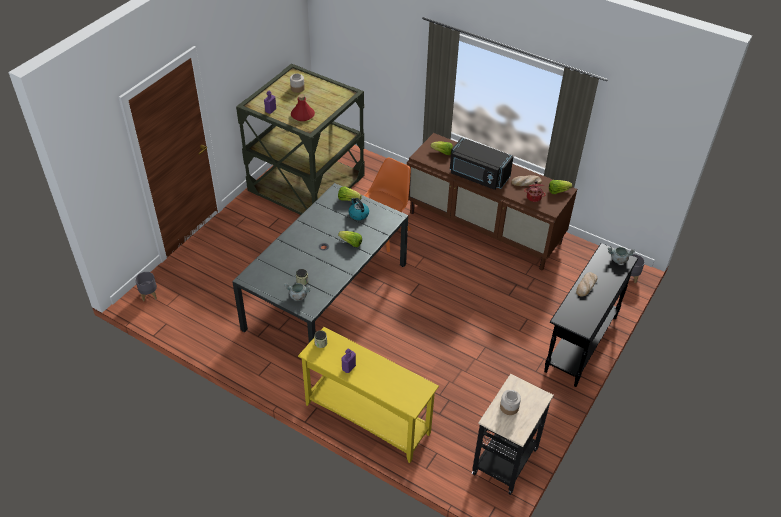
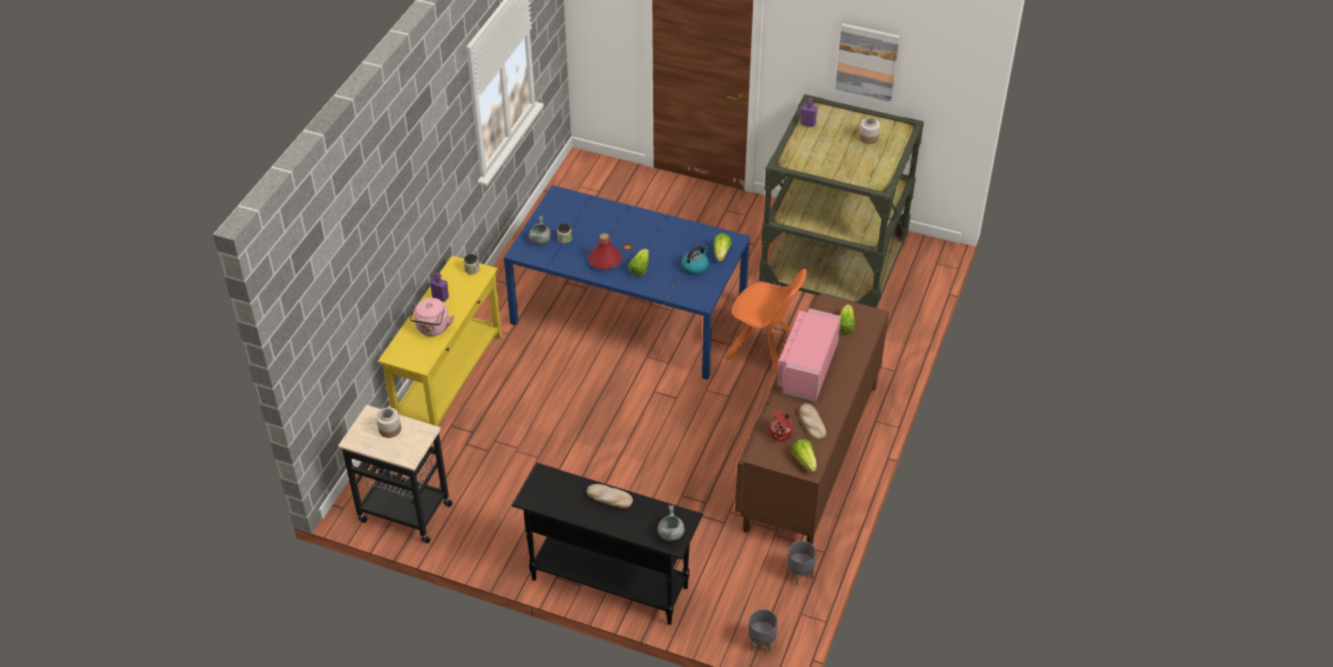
camera: 80 degrees right, 0 degrees up
grey planter [135,272,157,301] -> grey planter moved to [787,541,816,585]
grey dining table [232,183,408,343] -> blue dining table [504,185,750,379]
red bottle [291,94,315,121] -> red bottle moved to [588,233,622,270]
black microwave [450,137,514,190] -> pink microwave [777,308,841,402]
none -> pink kettle [410,298,454,336]
none -> picture [835,23,900,102]

